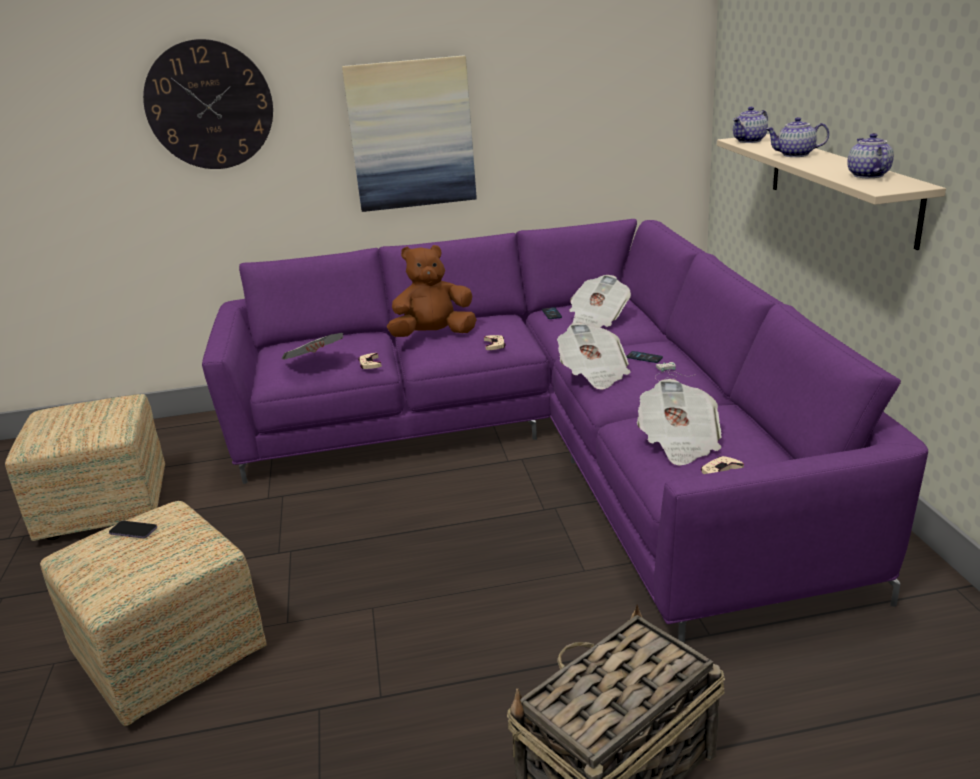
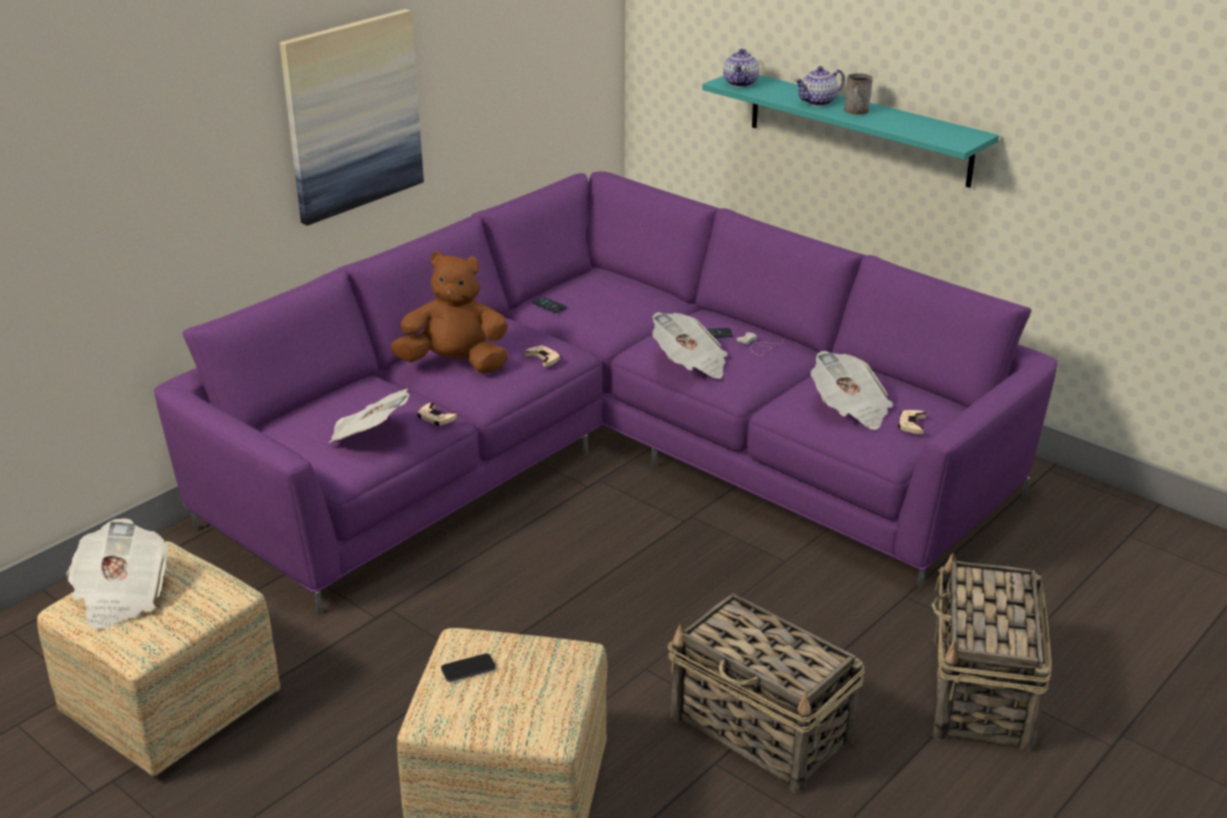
camera: 40 degrees left, 5 degrees up
wall clock [143,39,273,169] -> none
brown plush toy [387,245,477,337] -> brown plush toy turned 60 degrees clockwise [391,252,508,373]
newspaper [569,275,631,328] -> newspaper moved to [67,518,169,629]
beige shelf [717,134,946,250] -> turquoise shelf [702,75,999,188]
teapot [847,133,894,178] -> none
none -> basket [667,593,865,793]
none -> grey mug [844,73,873,115]

